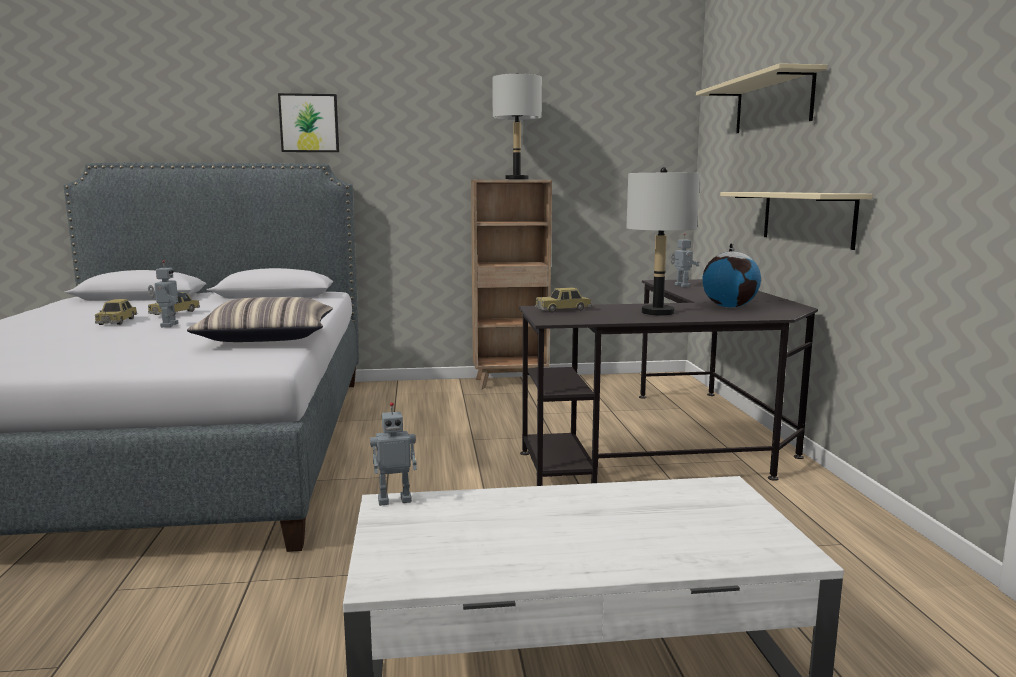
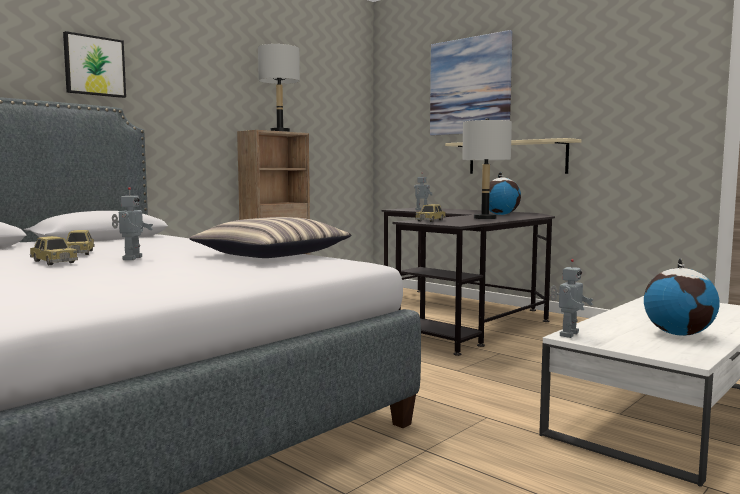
camera: 40 degrees left, 5 degrees down
toy robot [148,260,187,327] -> toy robot turned 45 degrees clockwise [112,187,153,260]
beige shelf [696,63,827,133] -> picture [430,30,513,136]
none -> globe [644,258,719,336]

